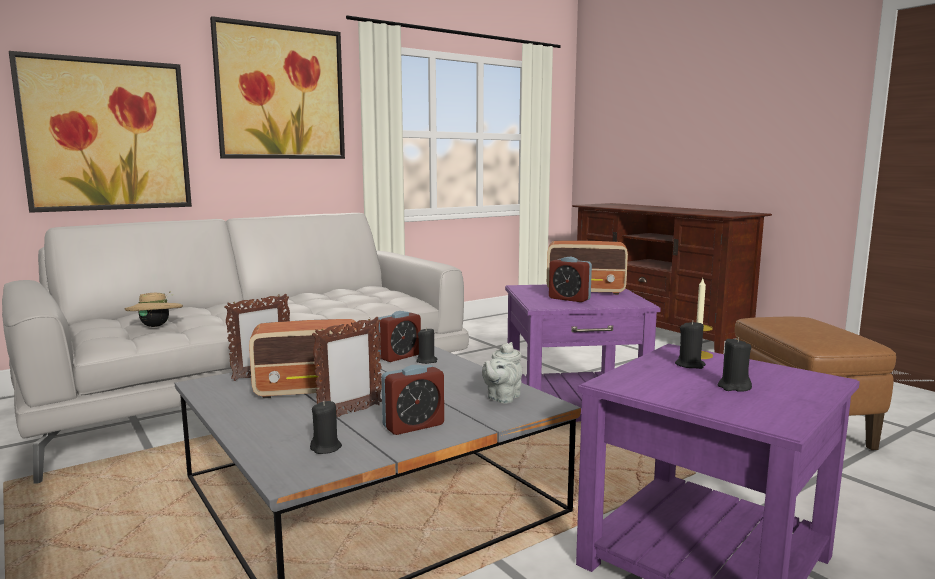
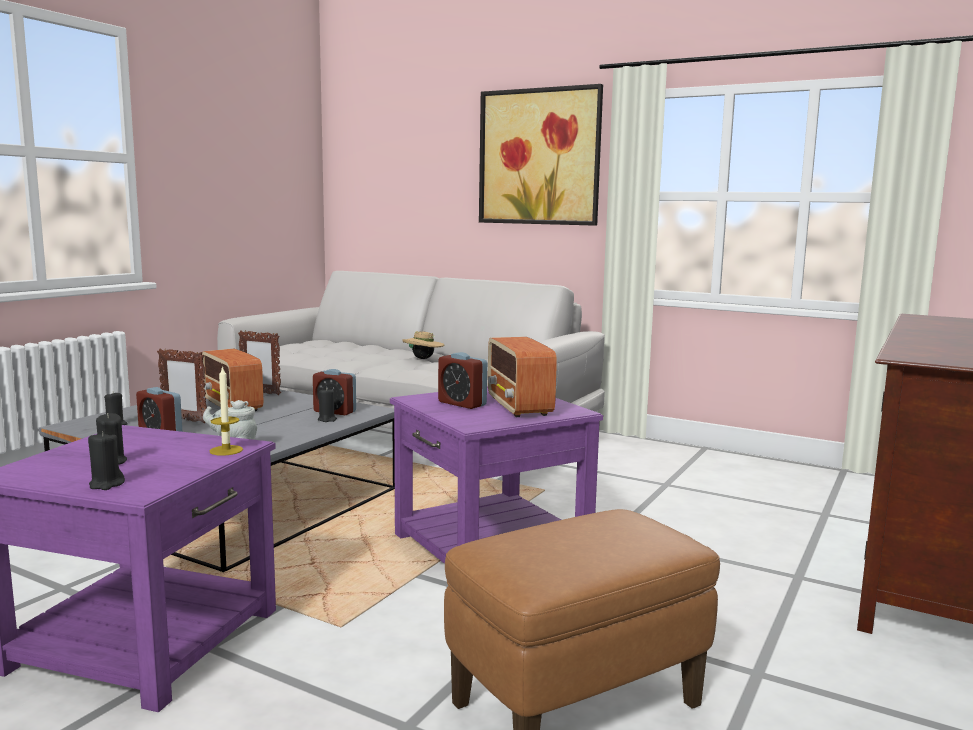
camera: 65 degrees right, 0 degrees up
picture [9,51,192,213] -> none
beige hat [125,291,183,327] -> beige hat moved to [402,331,444,359]
alarm clock [549,257,592,302] -> alarm clock turned 60 degrees counterclockwise [438,352,487,409]
black candle [675,321,706,369] -> black candle moved to [88,431,125,490]

